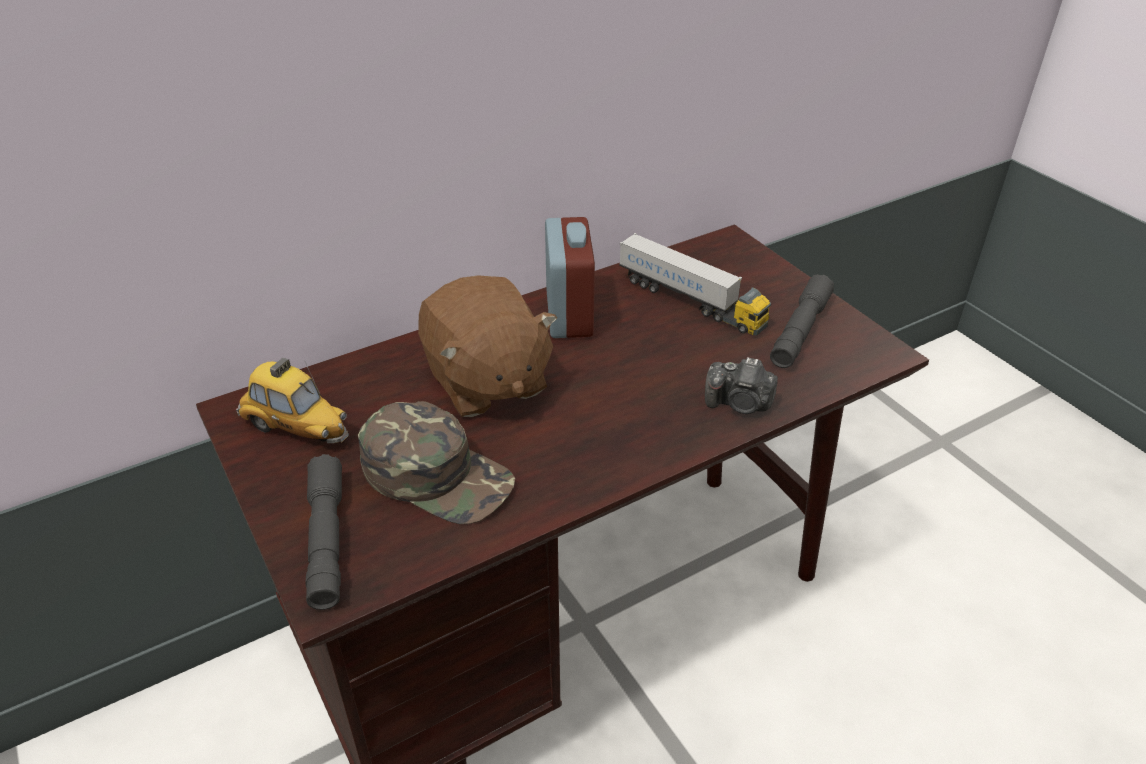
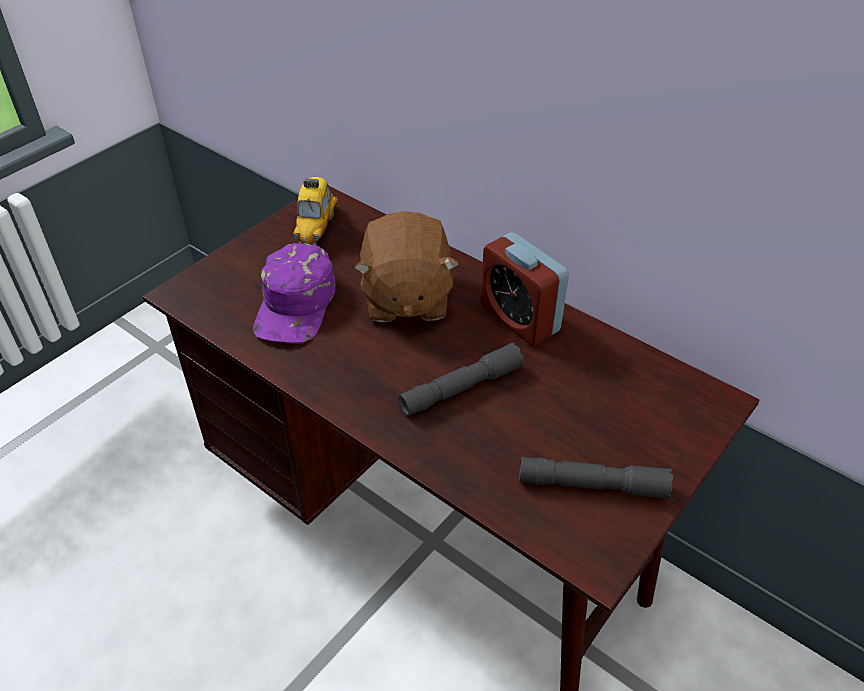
camera: 70 degrees right, 5 degrees up
grey flashlight [305,454,342,610] -> grey flashlight moved to [398,343,524,416]
green cap [358,401,515,524] -> purple cap [253,243,336,343]
brown plush toy [418,275,557,417] -> brown plush toy turned 45 degrees counterclockwise [354,211,459,322]
alarm clock [545,217,595,338] -> alarm clock turned 75 degrees clockwise [481,232,569,346]
toy truck [619,233,771,336] -> none
camera [705,357,778,414] -> none

